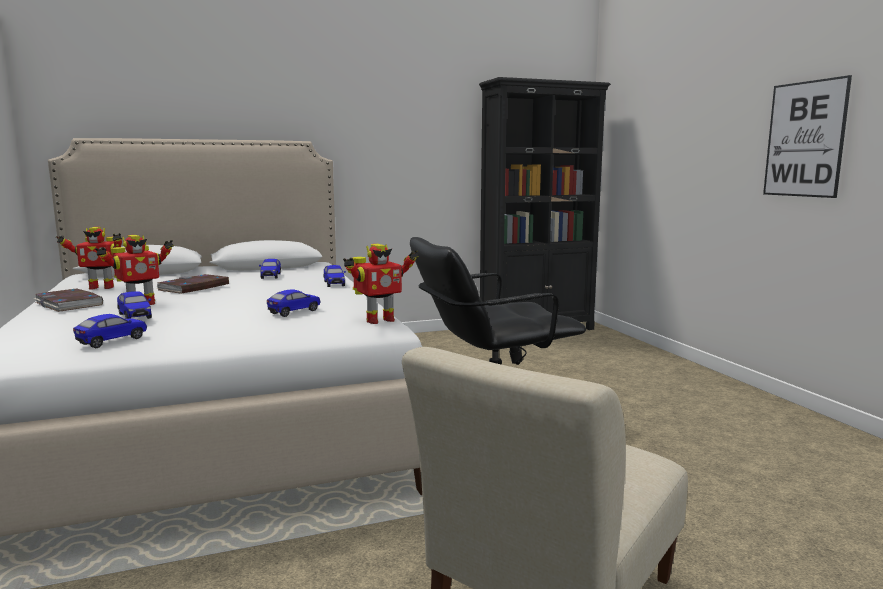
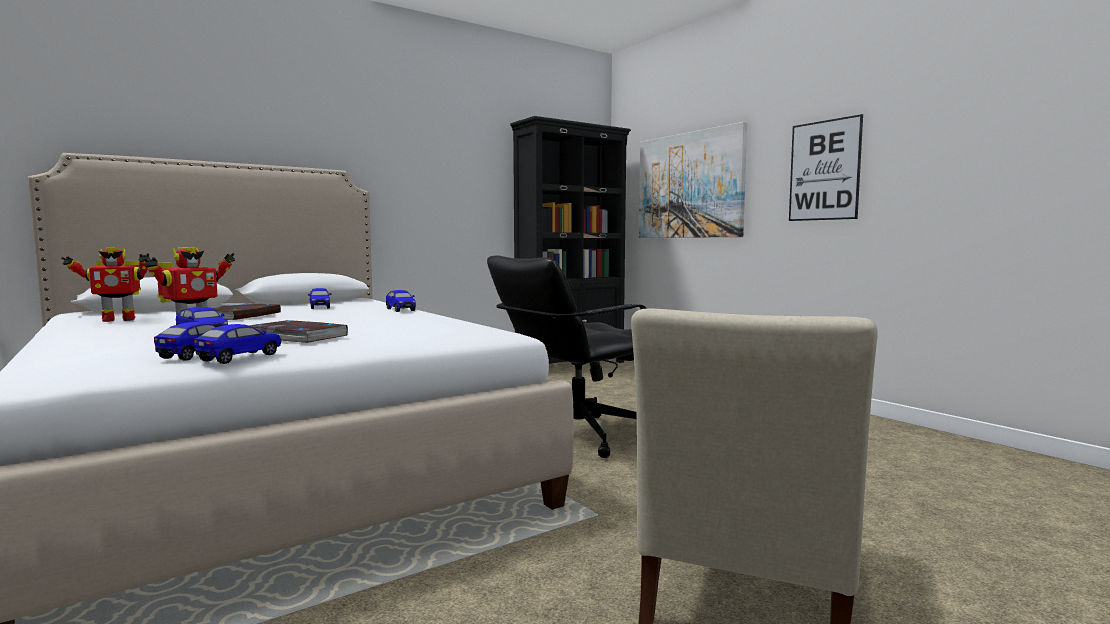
camera: 15 degrees left, 5 degrees down
book [34,288,103,312] -> book moved to [249,320,348,343]
toy car [267,289,320,317] -> toy car moved to [194,324,281,364]
toy robot [343,244,419,324] -> none
none -> picture [639,122,747,238]

